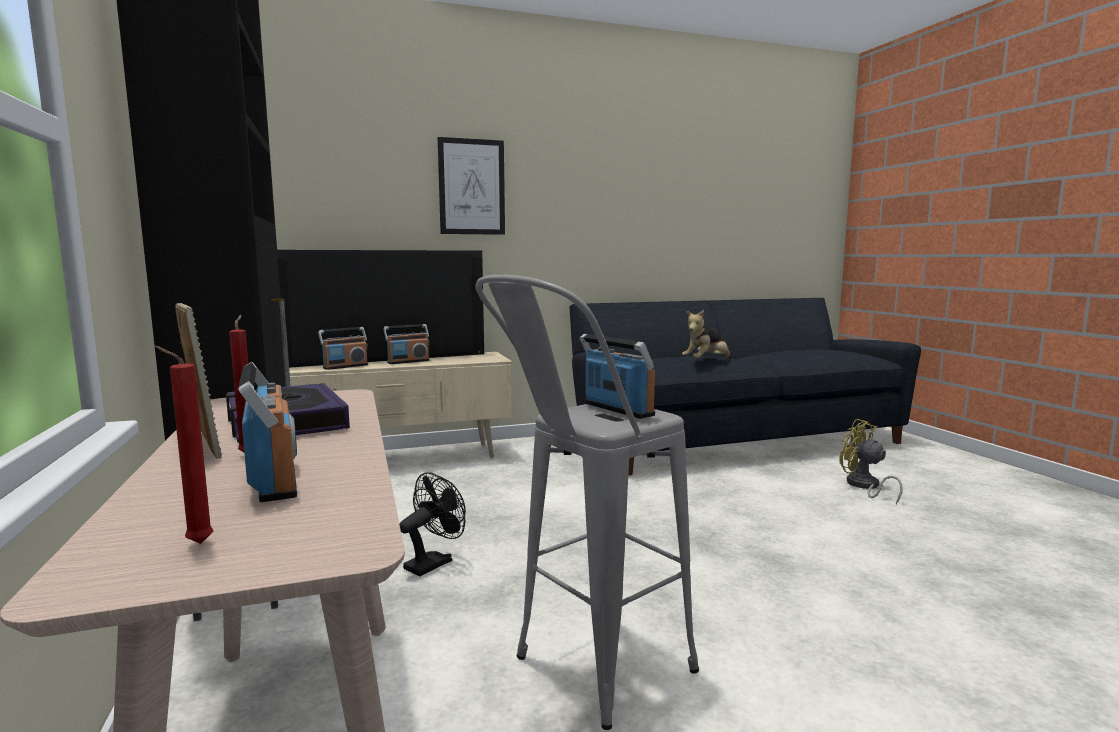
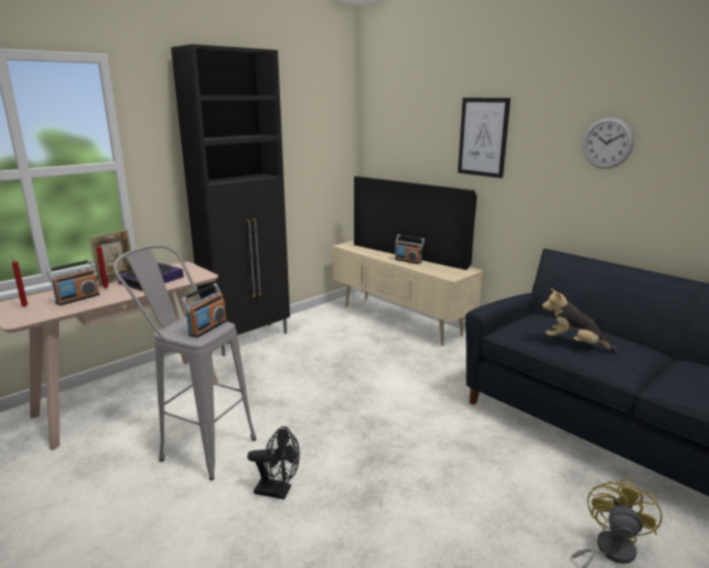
camera: 65 degrees right, 10 degrees up
radio [318,327,368,370] -> none
black fan [399,472,466,576] -> black fan moved to [247,426,300,500]
none -> wall clock [582,117,634,169]

